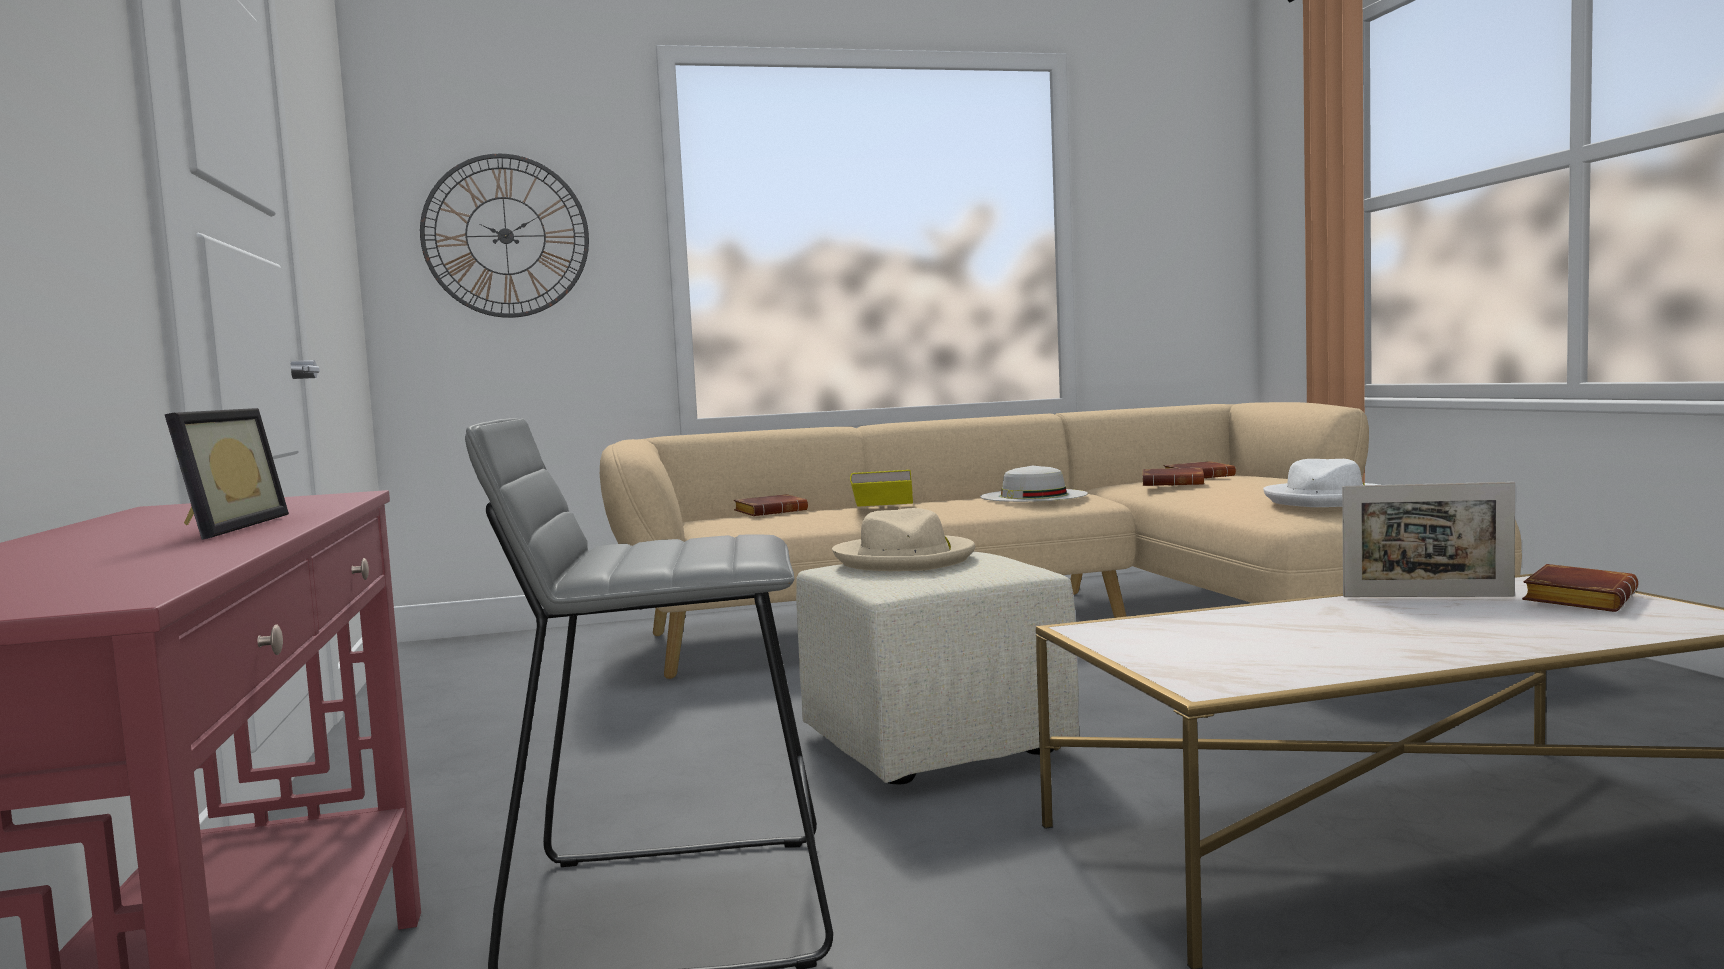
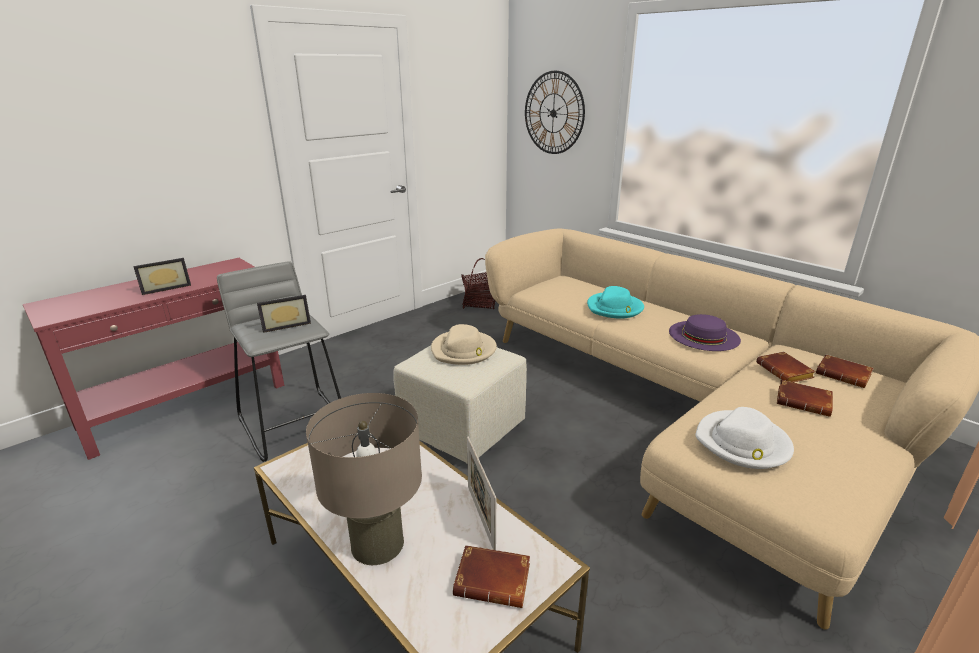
camera: 60 degrees right, 20 degrees up
brown book [734,494,808,516] -> brown book moved to [777,380,833,417]
yellow book [850,470,913,507] -> turquoise hat [587,286,644,318]
white hat [980,466,1088,502] -> purple hat [669,314,741,351]
none -> picture frame [257,295,311,333]
none -> beige table lamp [306,393,422,565]
none -> basket [461,258,496,309]

